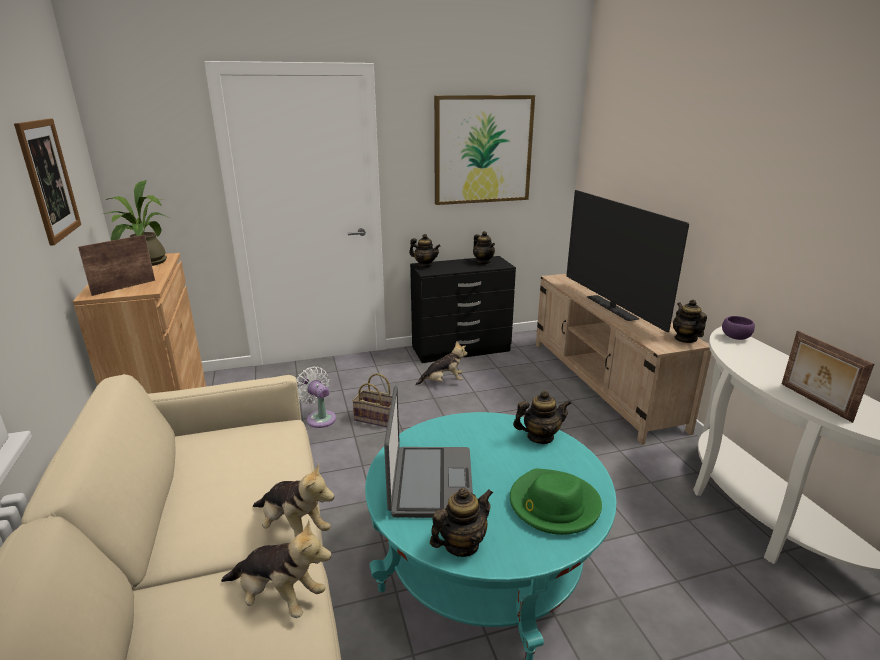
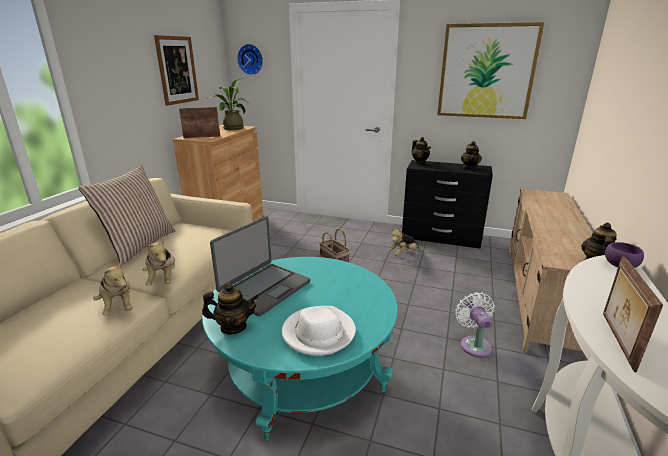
camera: 35 degrees right, 0 degrees up
white fan [297,367,336,428] -> white fan moved to [455,292,495,358]
plush toy [416,341,467,385] -> plush toy turned 120 degrees clockwise [389,229,419,256]
green hat [510,469,602,535] -> white hat [282,306,356,356]
teapot [513,390,572,444] -> none
television [566,190,689,332] -> none
none -> pillow [78,164,175,265]
none -> wall clock [237,44,263,75]

